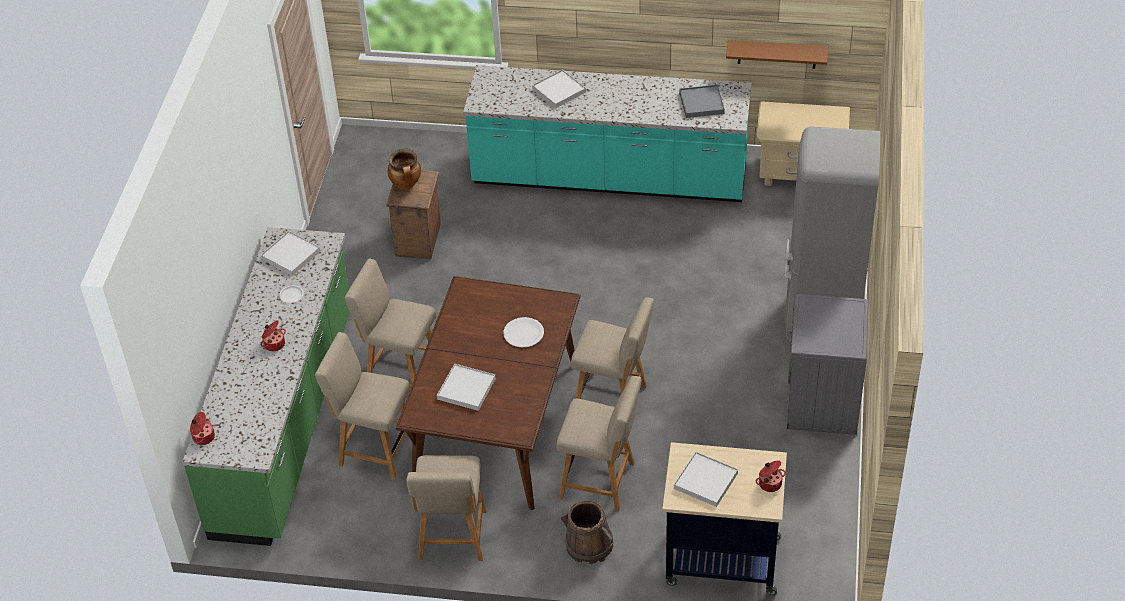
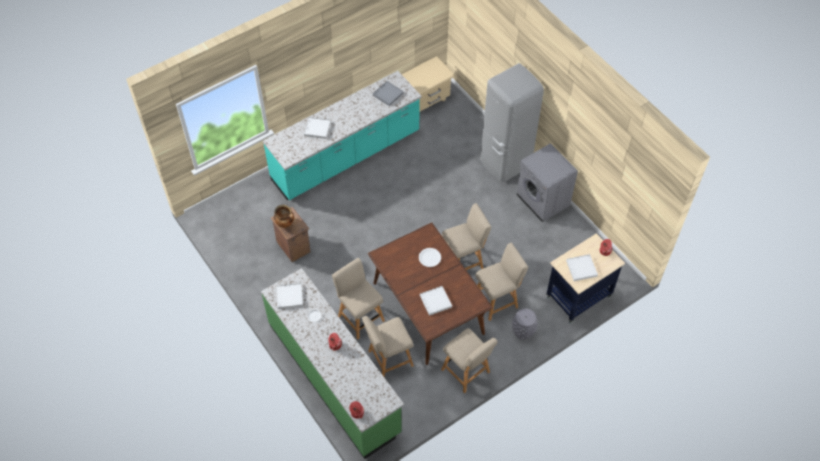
camera: 45 degrees left, 10 degrees up
beige chair [345,258,436,389] -> beige chair turned 75 degrees clockwise [332,258,385,339]
brown bucket [561,501,613,565] -> grey stool [512,308,537,340]
brown shelf [726,40,828,69] -> none

